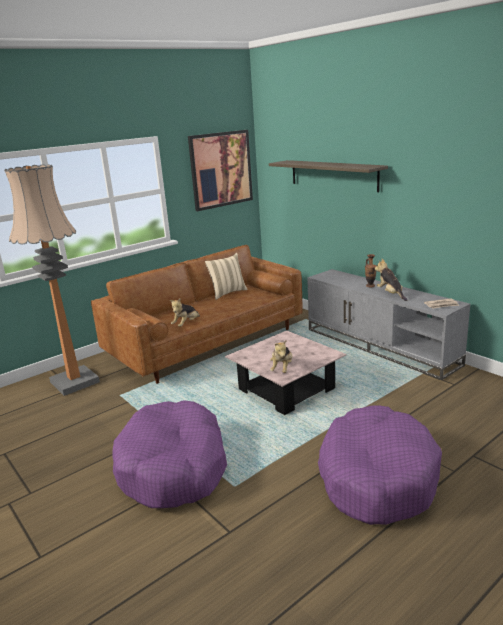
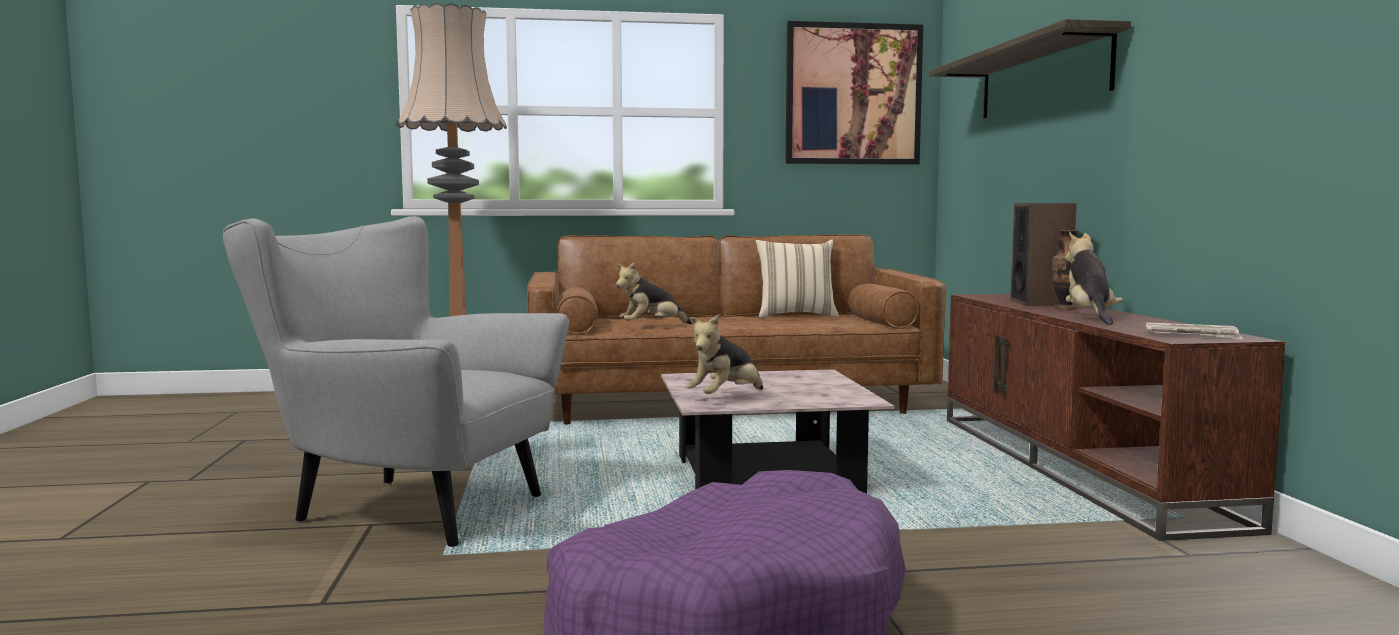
camera: 30 degrees right, 15 degrees down
purple dog bed [112,400,227,508] -> grey armchair [223,216,569,547]
grey tv stand [307,269,470,381] -> brown tv stand [947,294,1285,541]
none -> speaker [1010,203,1077,306]

